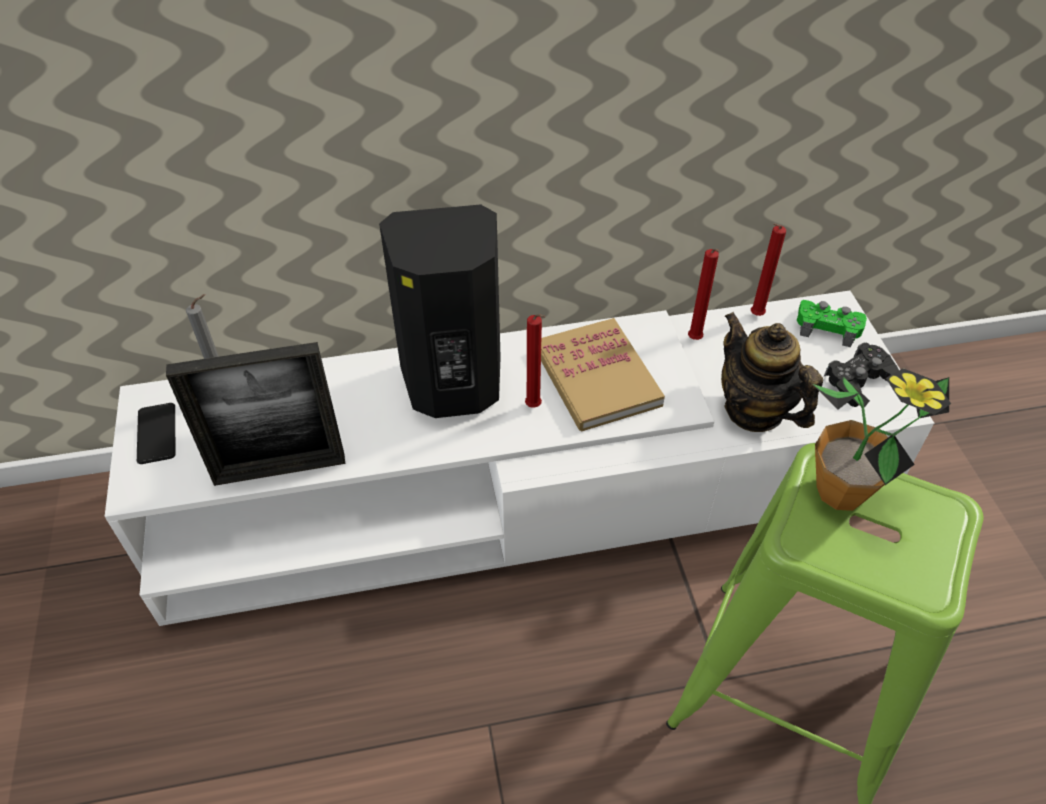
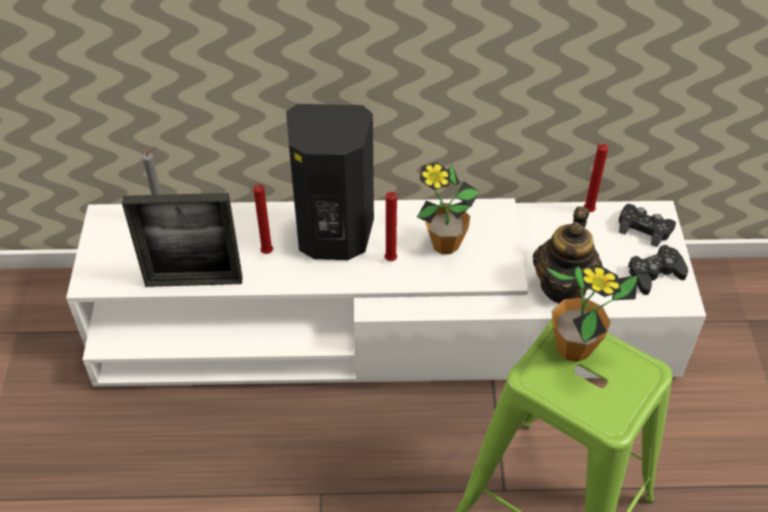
camera: 10 degrees right, 0 degrees up
phone [137,403,175,464] -> none
book [541,318,665,432] -> potted plant [417,162,480,254]
red candle [688,249,719,340] -> red candle moved to [253,184,273,254]
teapot [721,312,823,432] -> teapot turned 135 degrees counterclockwise [533,206,603,304]
green game controller [797,300,867,347] -> black game controller [619,204,676,247]

